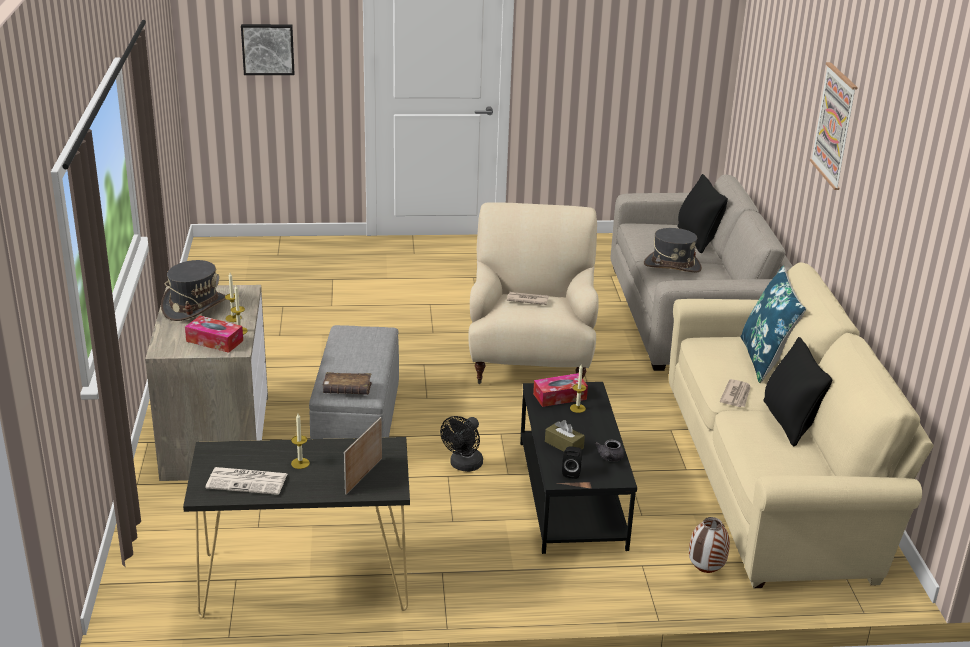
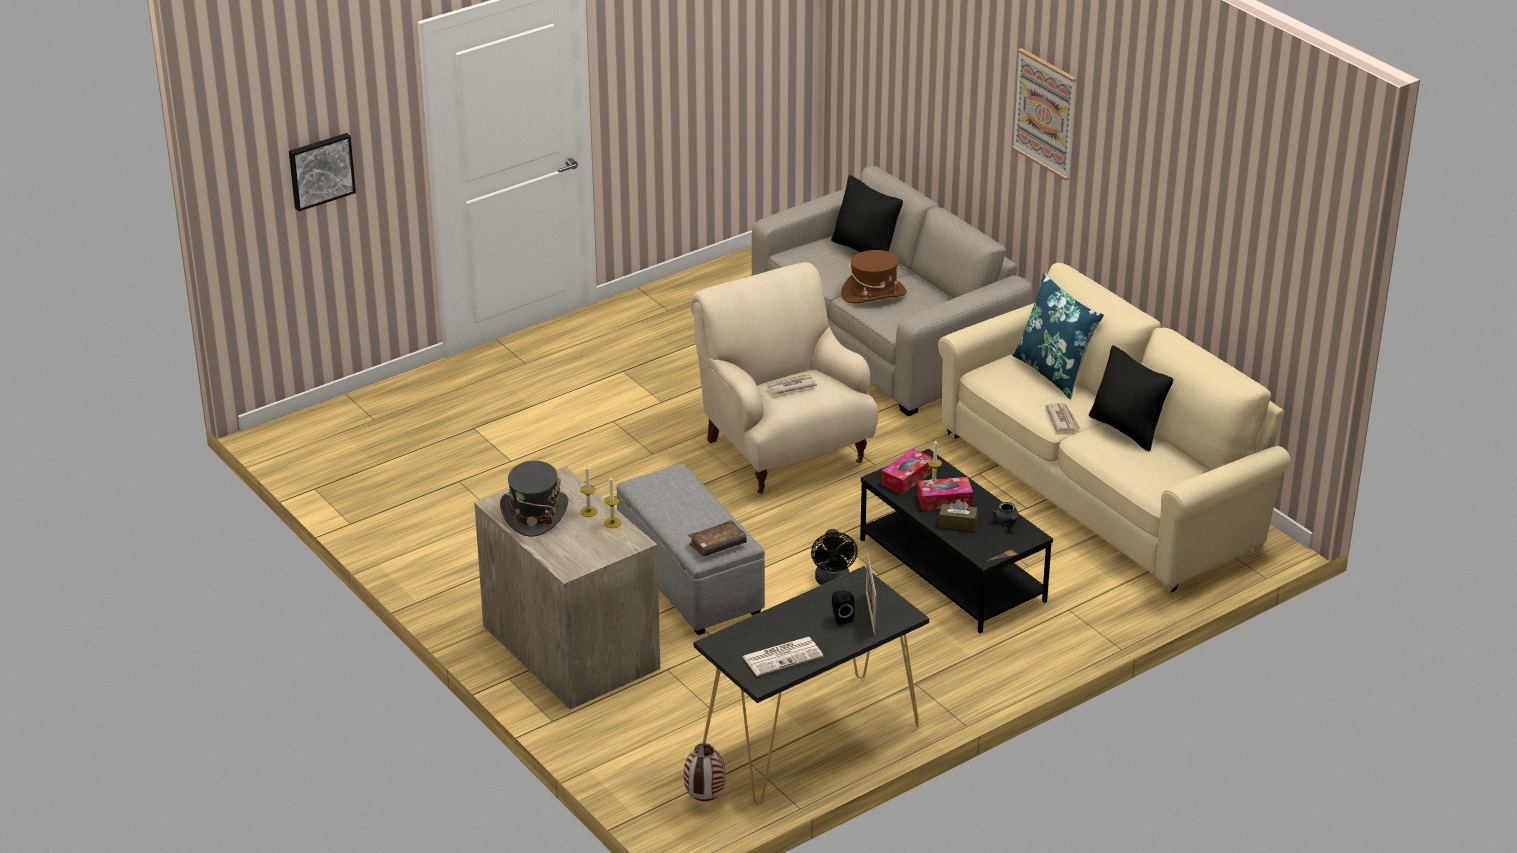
camera: 30 degrees left, 5 degrees up
tissue box [185,316,243,353] -> tissue box moved to [917,477,973,511]
candle [291,414,310,469] -> none
black speaker [562,446,582,479] -> black speaker moved to [832,590,855,625]
grey hat [644,228,702,272] -> brown hat [841,250,907,303]
vase [689,517,730,573] -> vase moved to [684,743,726,801]

